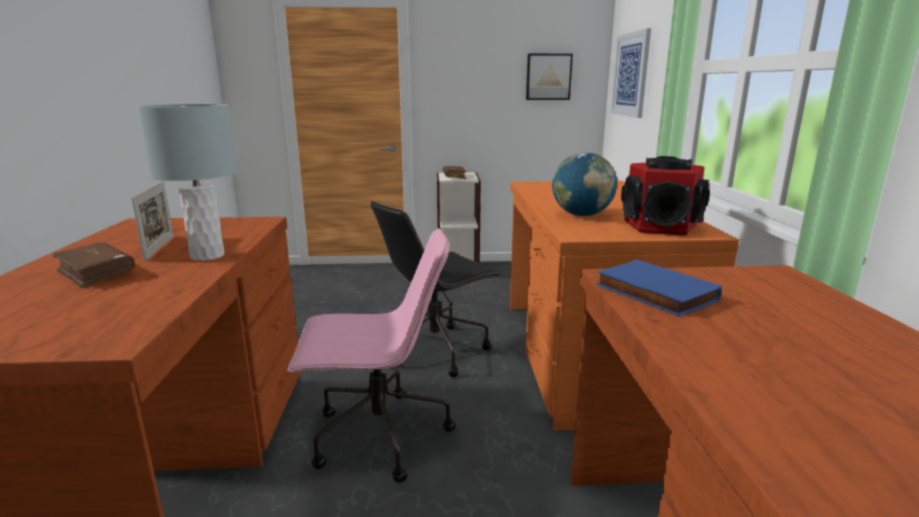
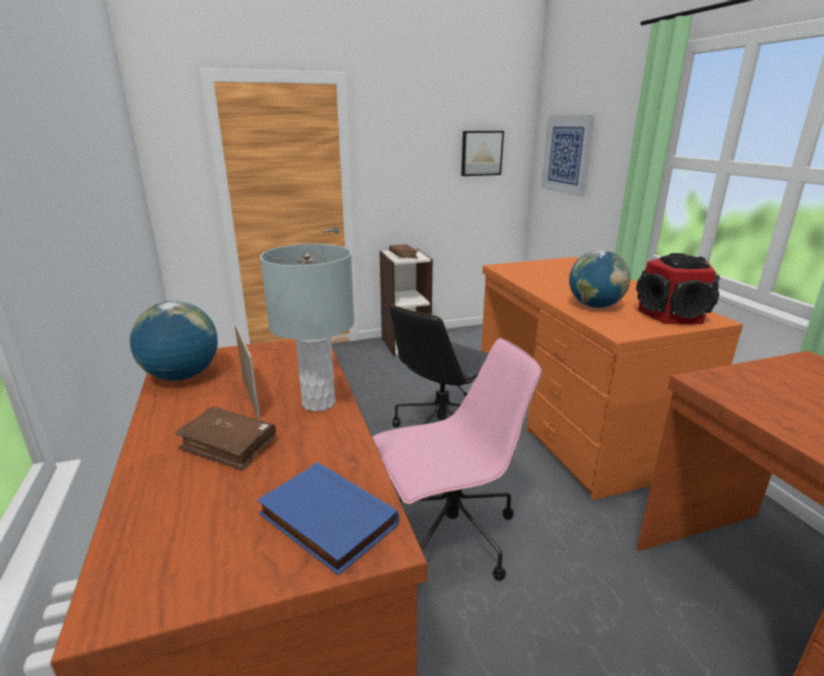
camera: 15 degrees left, 5 degrees up
blue book [596,259,722,317] -> blue book moved to [257,462,399,576]
none -> globe [130,301,218,381]

